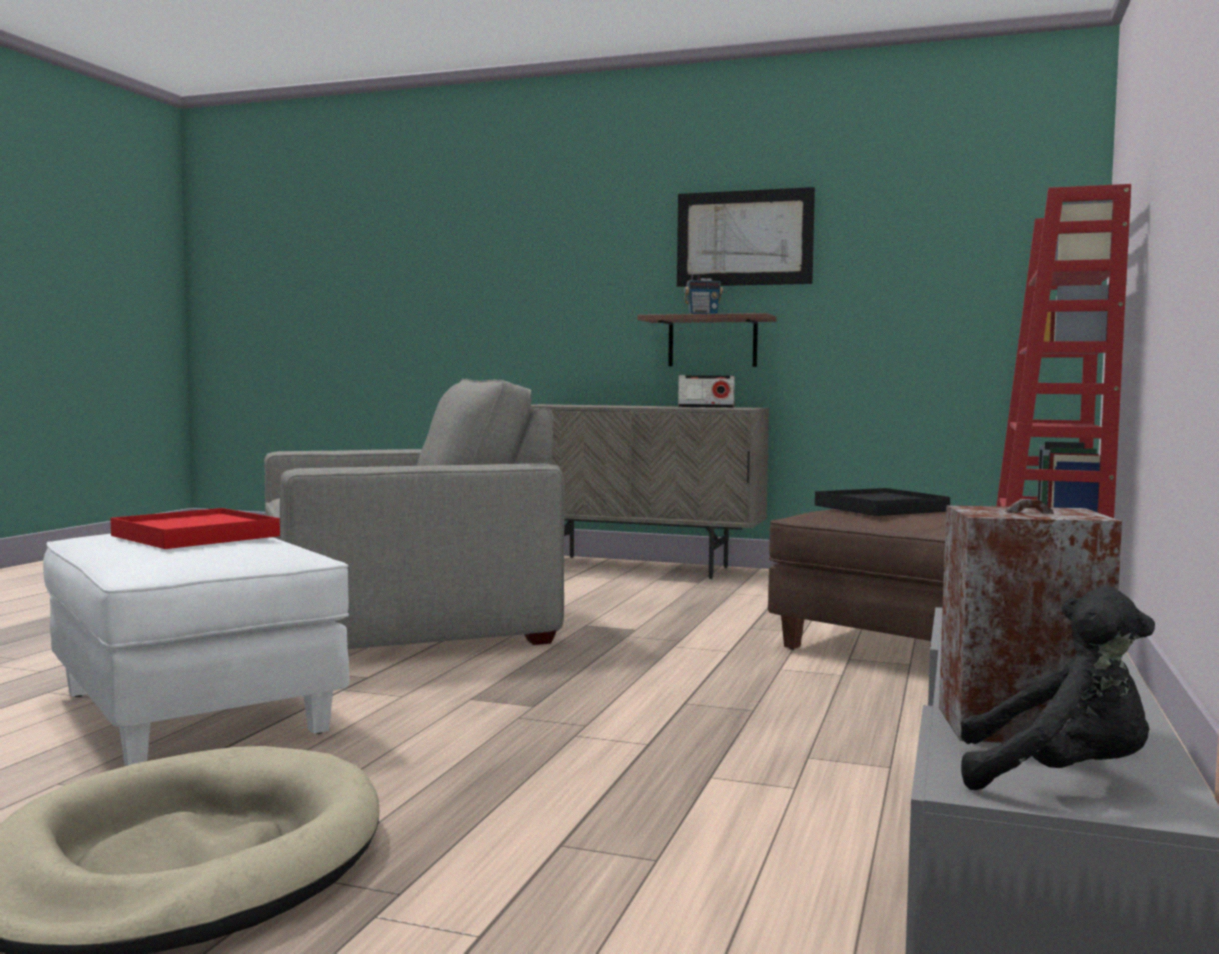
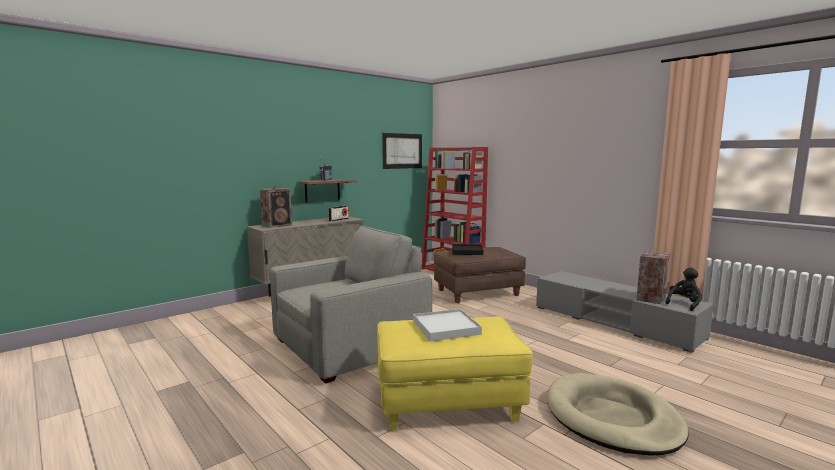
camera: 60 degrees left, 5 degrees up
white ottoman [43,534,350,766] -> yellow ottoman [377,316,532,430]
red tray [110,508,280,549] -> white tray [413,309,482,341]
grey armchair [264,379,565,649] -> grey armchair turned 45 degrees clockwise [270,225,432,384]
picture [677,187,815,287] -> picture moved to [382,133,422,169]
none -> speaker [260,187,292,228]

